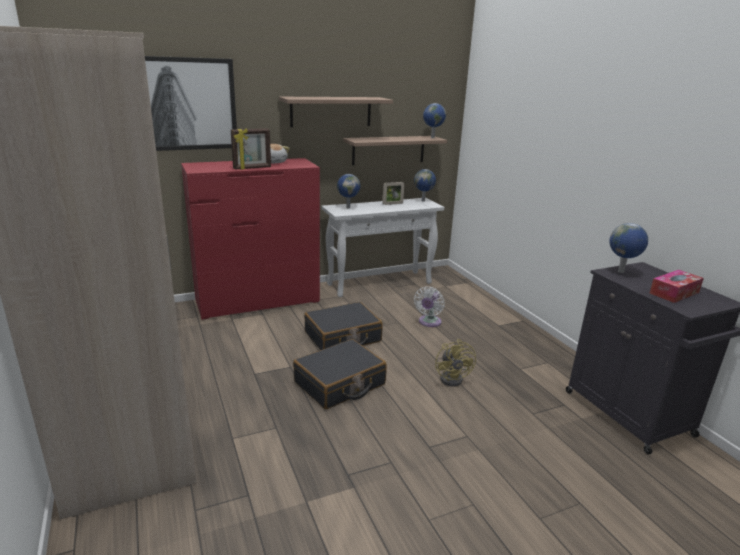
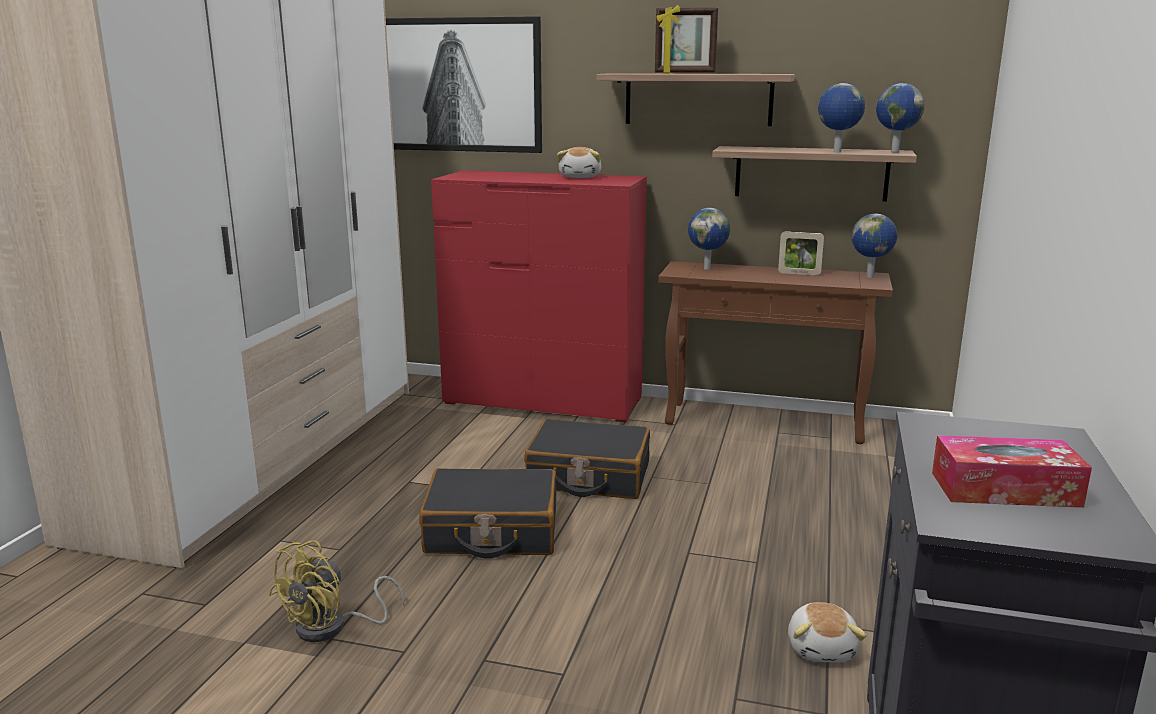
camera: 40 degrees right, 5 degrees down
picture frame [231,129,271,170] -> picture frame moved to [655,5,718,74]
white console table [321,198,444,297] -> brown console table [658,261,893,444]
white fan [414,287,445,327] -> none
yellow fan [435,339,476,387] -> yellow fan moved to [269,540,405,642]
globe [609,223,648,273] -> globe moved to [818,83,865,152]
none -> plush toy [788,602,867,662]

